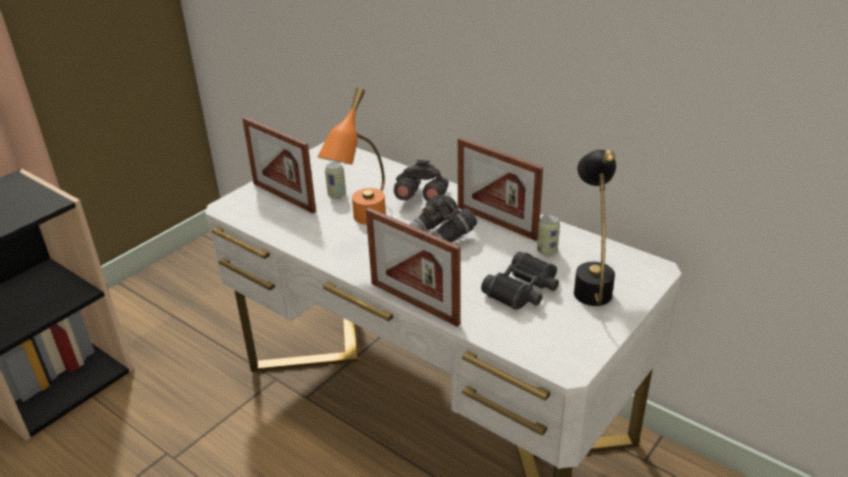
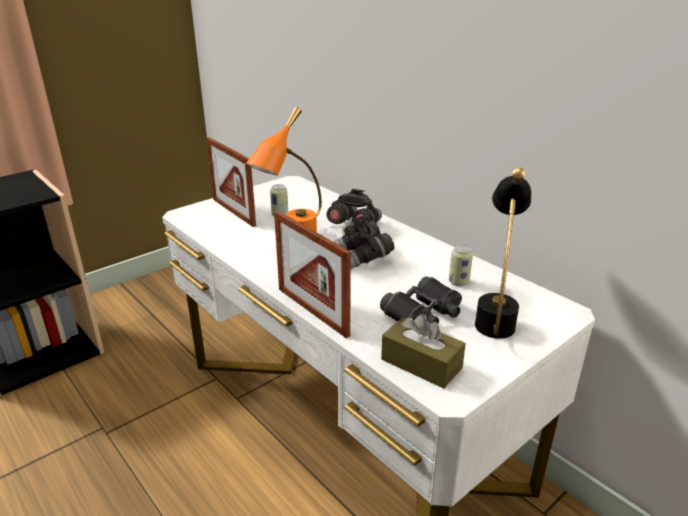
camera: 10 degrees right, 5 degrees down
picture frame [458,137,543,241] -> none
none -> brown tissue box [381,314,466,388]

